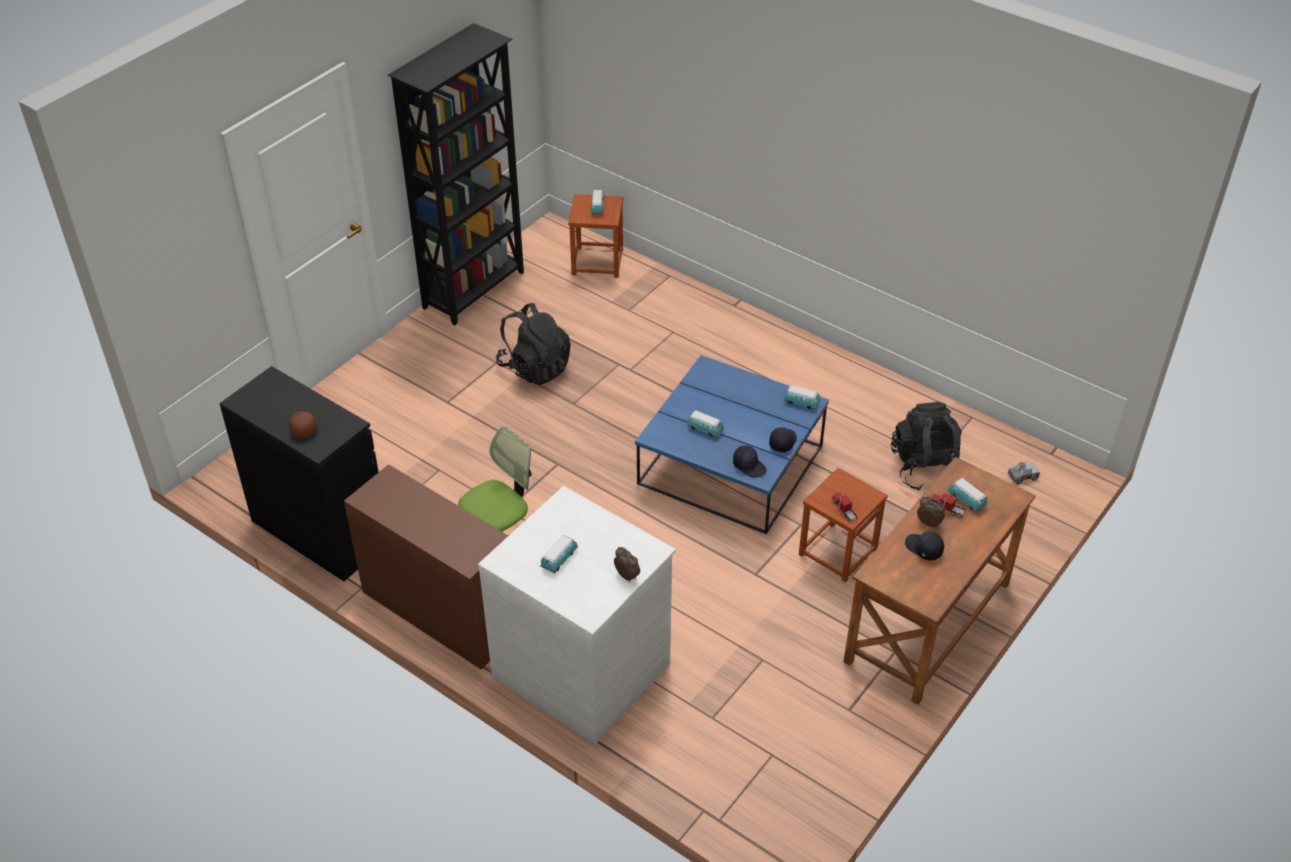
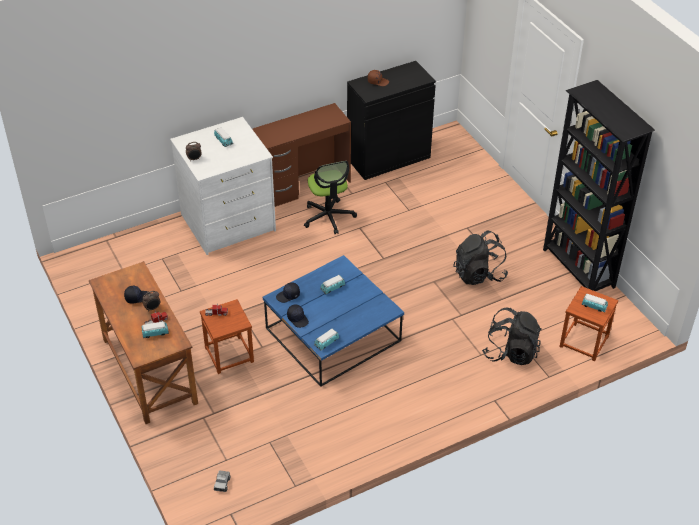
camera: 115 degrees right, 0 degrees up
black backpack [891,402,962,491] -> black backpack moved to [482,308,542,365]

